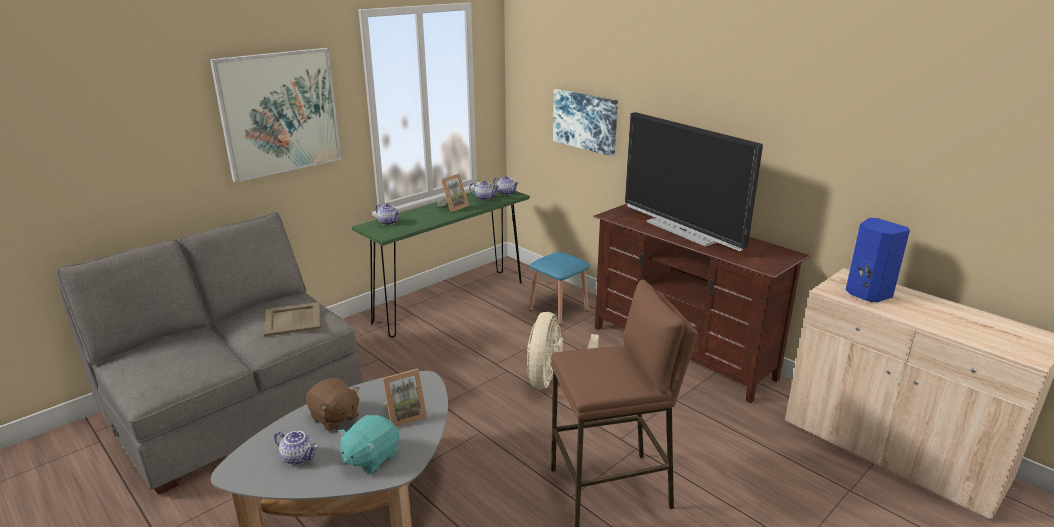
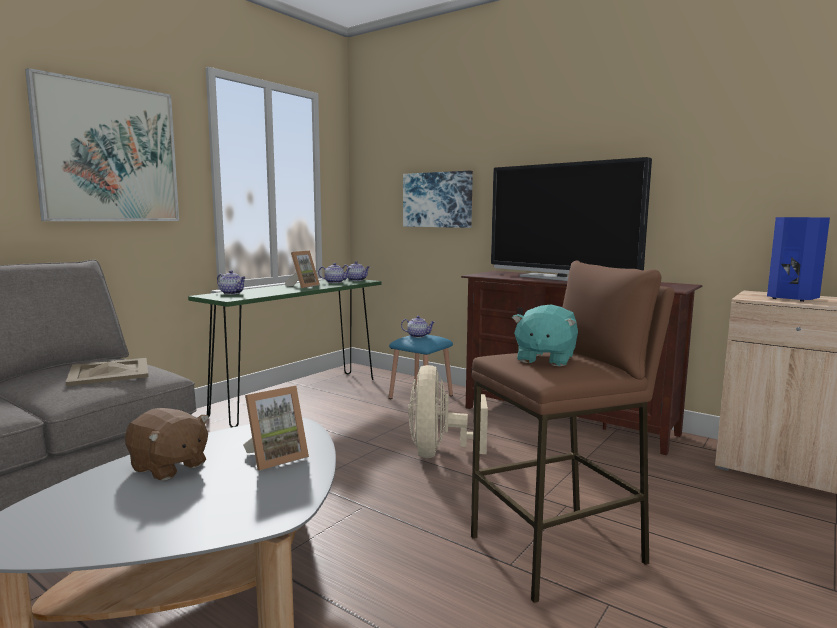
camera: 10 degrees left, 15 degrees down
teapot [274,431,317,465] -> teapot moved to [401,316,435,338]
turquoise plush toy [338,415,399,474] -> turquoise plush toy moved to [512,305,578,366]

